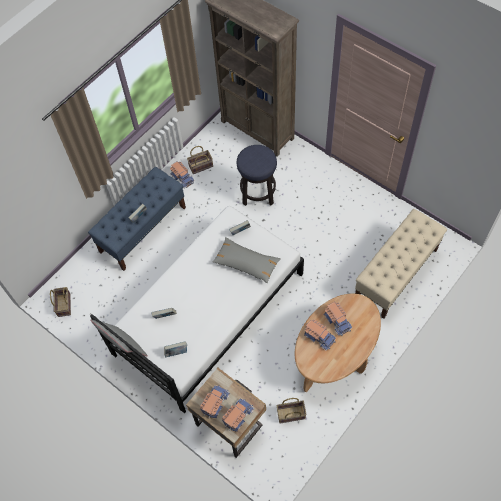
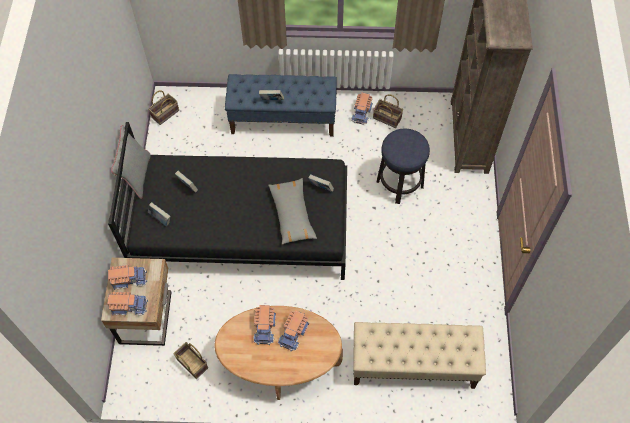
camera: 50 degrees right, 0 degrees up
white bed [90,206,304,413] -> black bed [108,122,347,280]

